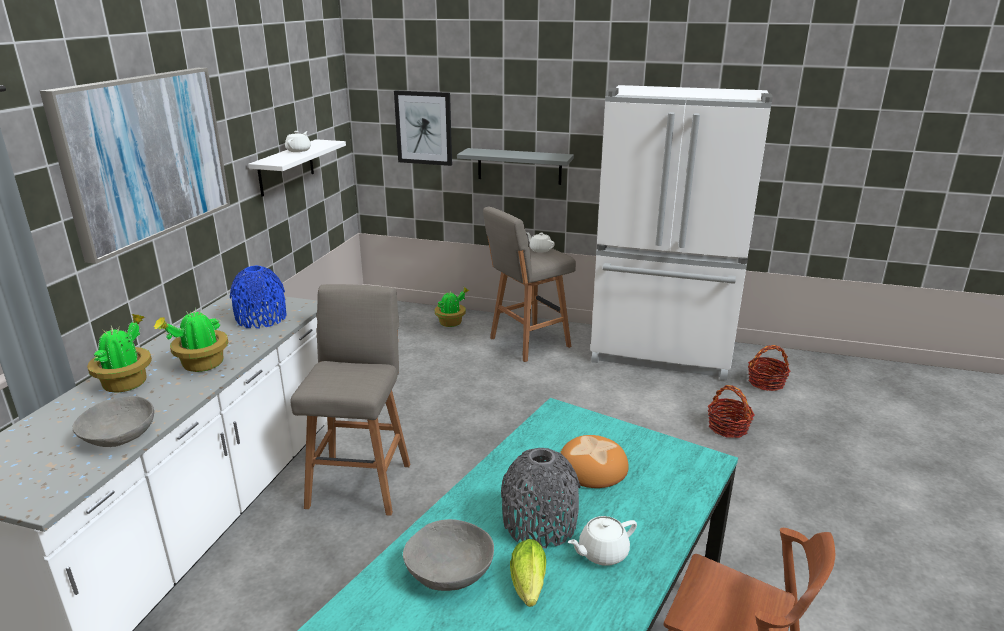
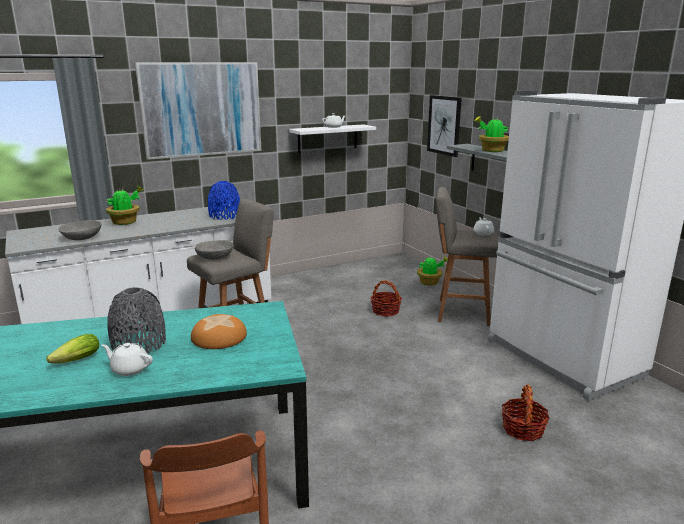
camera: 45 degrees right, 5 degrees down
potted plant [154,306,229,372] -> potted plant moved to [475,116,509,152]
grey bowl [403,519,494,591] -> grey bowl moved to [195,240,234,260]
basket [748,345,791,391] -> basket moved to [371,280,402,316]

